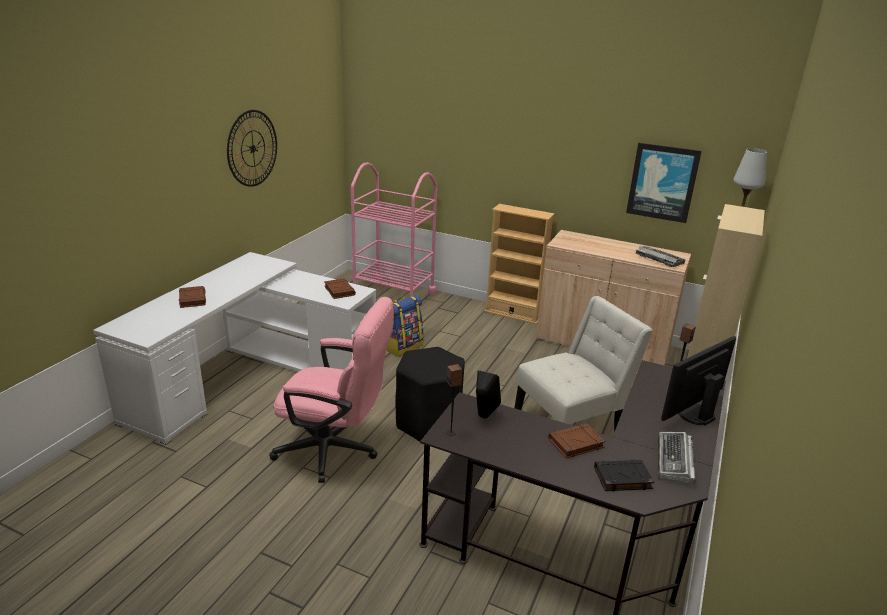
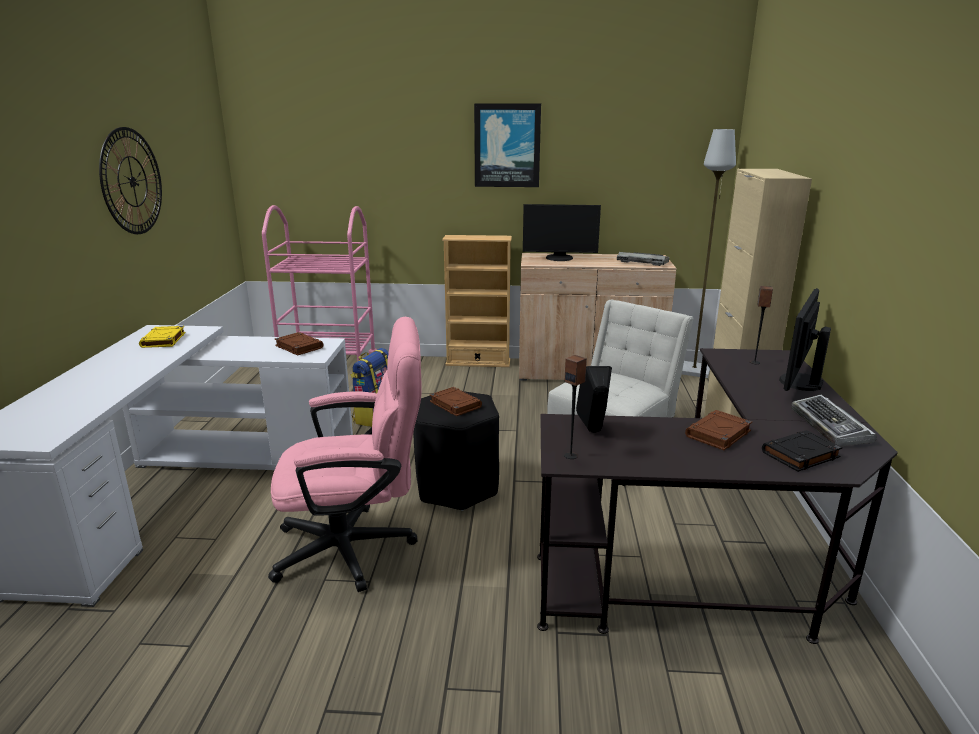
camera: 20 degrees left, 5 degrees down
brown book [179,286,206,308] -> brown book moved to [430,387,482,416]
picture [626,143,702,223] -> picture moved to [474,103,541,187]
none -> yellow book [139,326,185,348]
none -> monitor [523,204,601,261]

